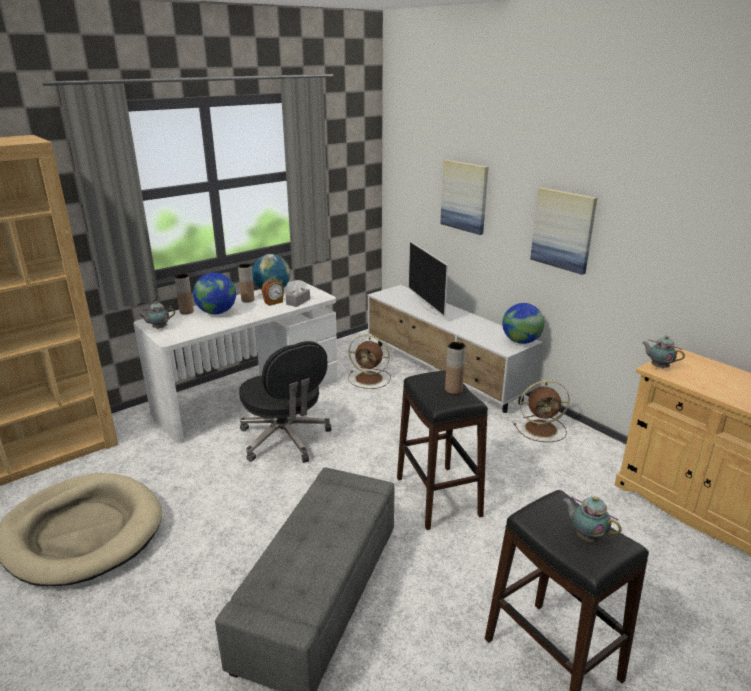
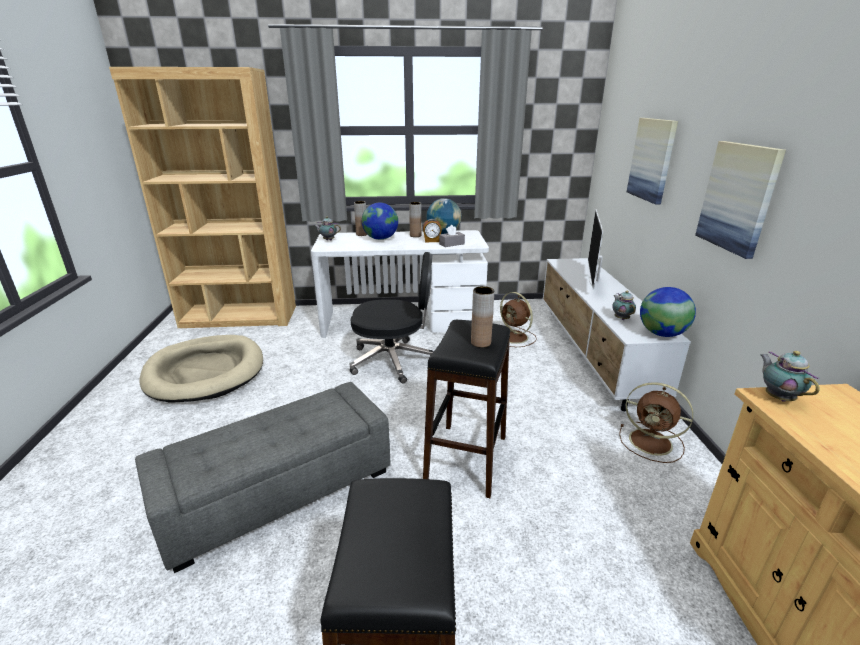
camera: 35 degrees right, 0 degrees up
black office chair [239,341,331,463] -> black office chair turned 90 degrees counterclockwise [350,252,434,384]
teapot [563,496,622,542] -> teapot moved to [612,291,636,320]

